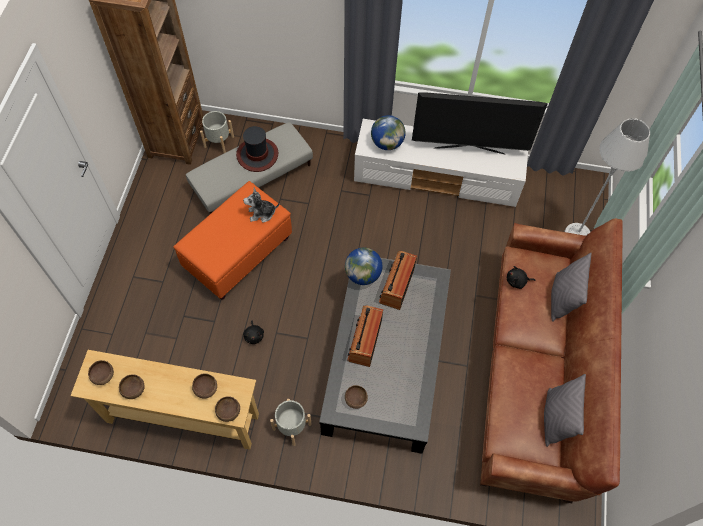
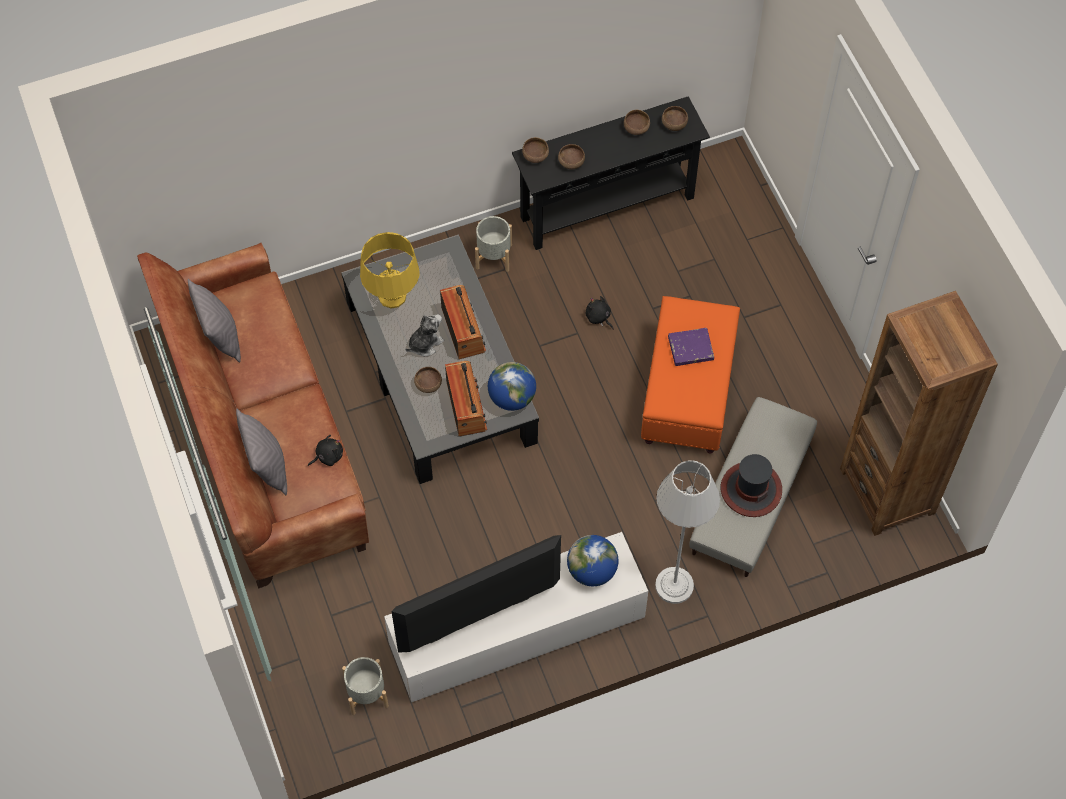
camera: 150 degrees right, 0 degrees up
beige console table [71,350,259,450] -> black console table [512,96,710,250]
grey planter [200,111,234,153] -> grey planter moved to [342,657,389,715]
plush toy [243,188,279,223] -> plush toy moved to [406,314,444,357]
brown bowl [345,385,368,409] -> brown bowl moved to [414,367,442,393]
grey floor lamp [565,118,650,236] -> grey floor lamp moved to [655,460,720,604]
none -> yellow table lamp [360,232,419,308]
none -> purple book [668,328,714,366]

